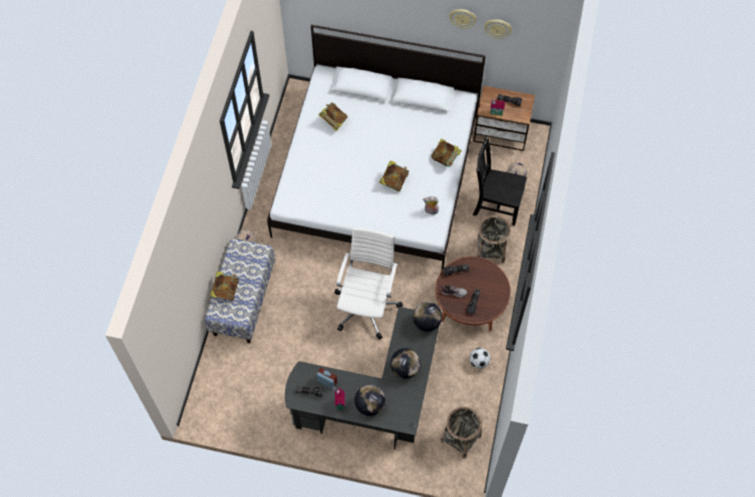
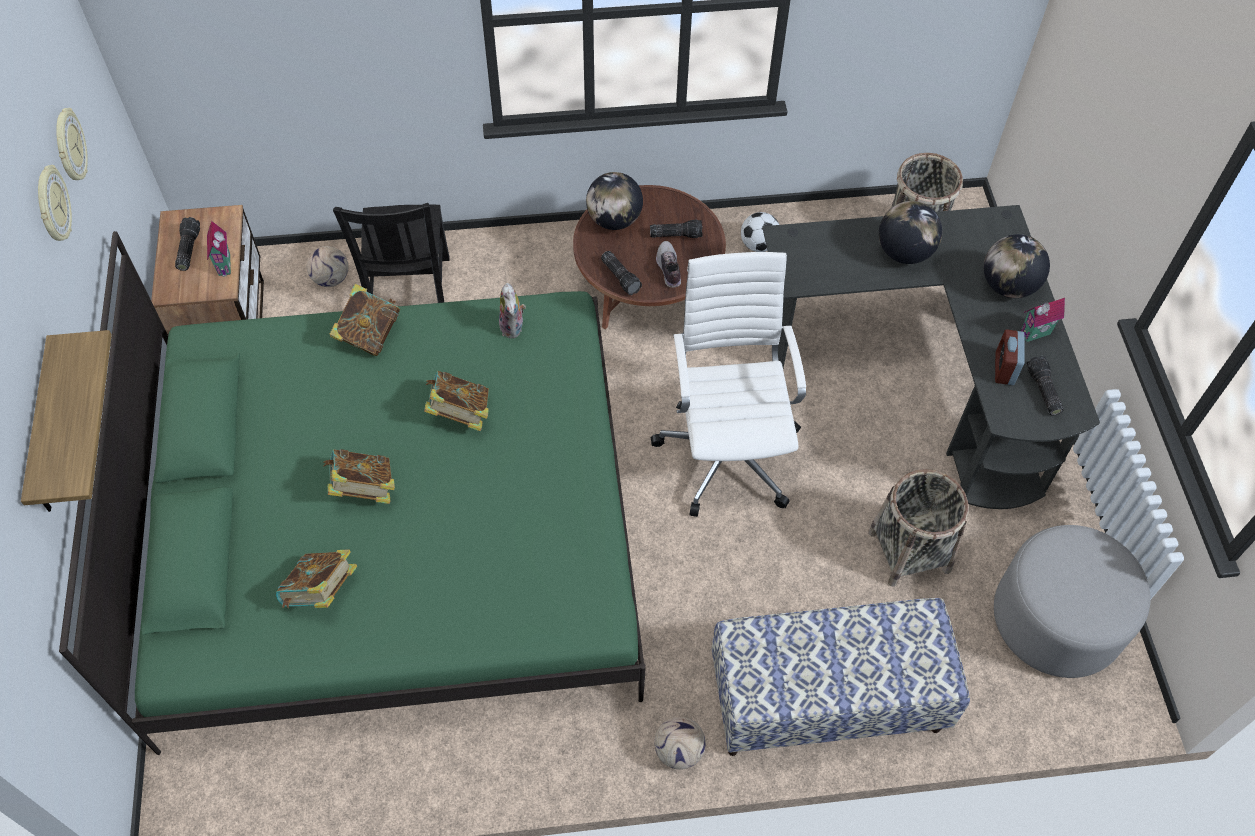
camera: 110 degrees left, 5 degrees down
book [210,271,239,301] -> book moved to [323,449,395,504]
white bed [267,25,486,271] -> green bed [59,231,646,755]
white office chair [334,227,403,340] -> white office chair turned 90 degrees clockwise [651,252,806,517]
globe [413,302,442,332] -> globe moved to [586,172,643,230]
basket [477,215,511,263] -> basket moved to [868,469,968,587]
none -> shelf [21,330,112,512]
none -> grey ottoman [994,525,1151,678]

